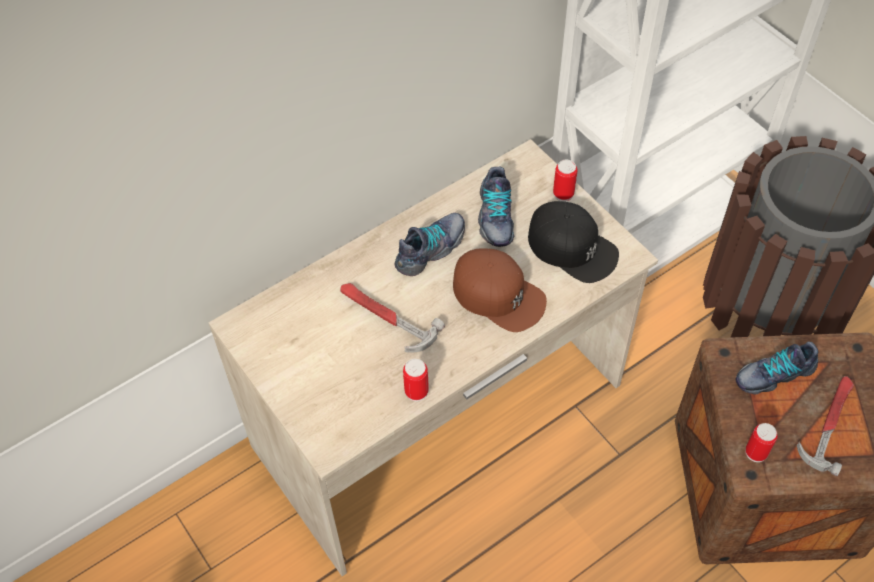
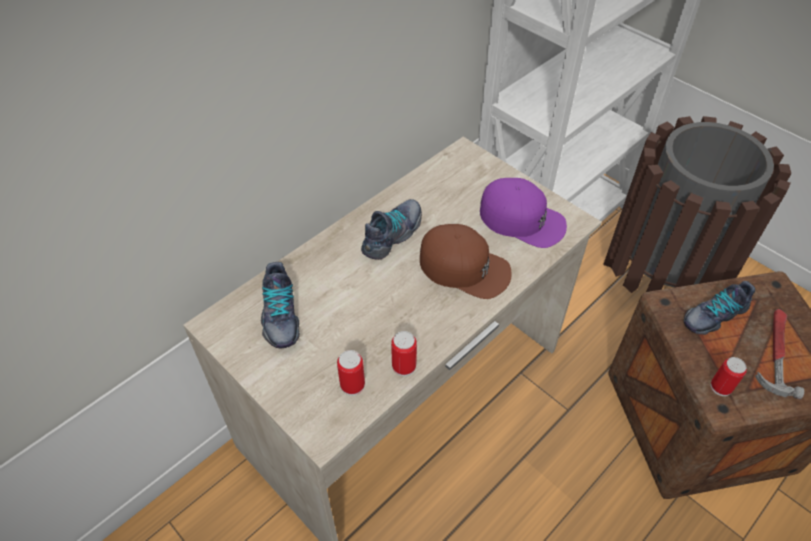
camera: 10 degrees left, 5 degrees down
hammer [340,283,445,353] -> none
shoe [478,167,514,247] -> shoe moved to [261,262,300,349]
black cap [528,201,619,283] -> purple cap [480,178,567,248]
can [553,160,577,202] -> can moved to [337,350,365,396]

